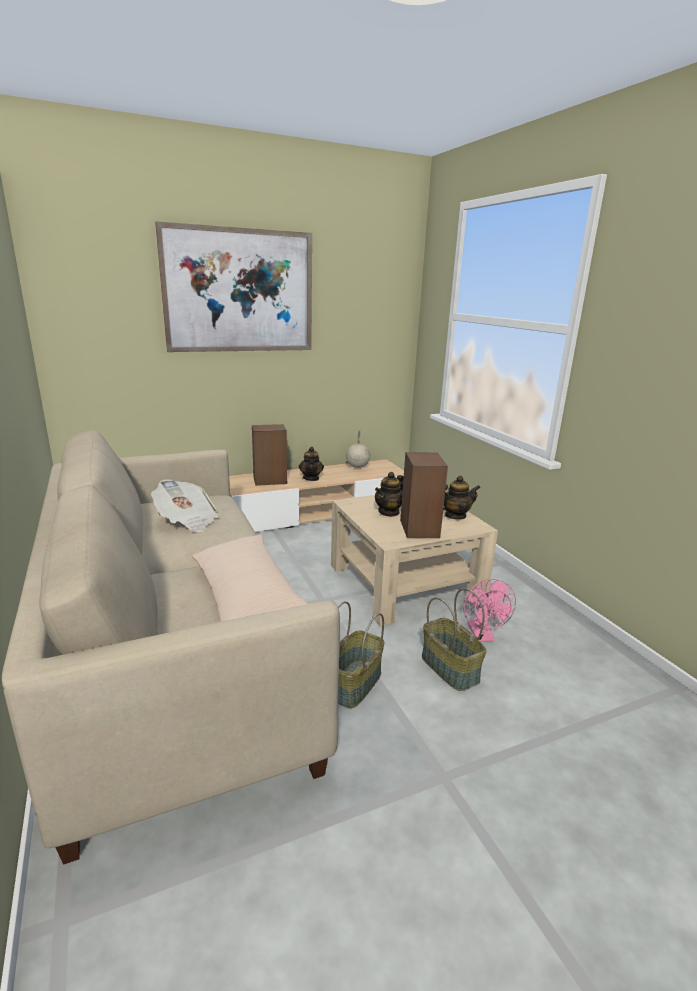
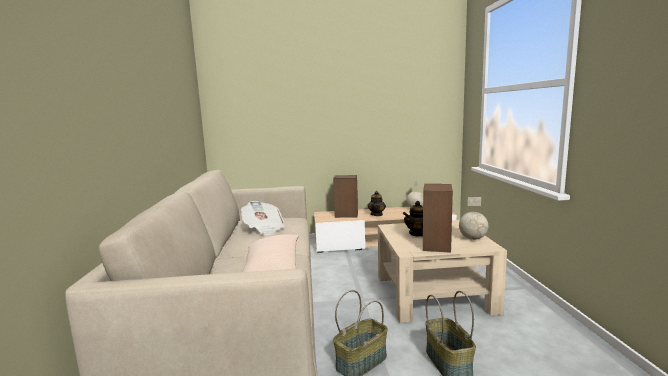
camera: 20 degrees right, 10 degrees down
picture [155,221,312,352] -> none
teapot [443,475,480,520] -> globe [459,197,488,240]
pink fan [464,579,516,642] -> none

